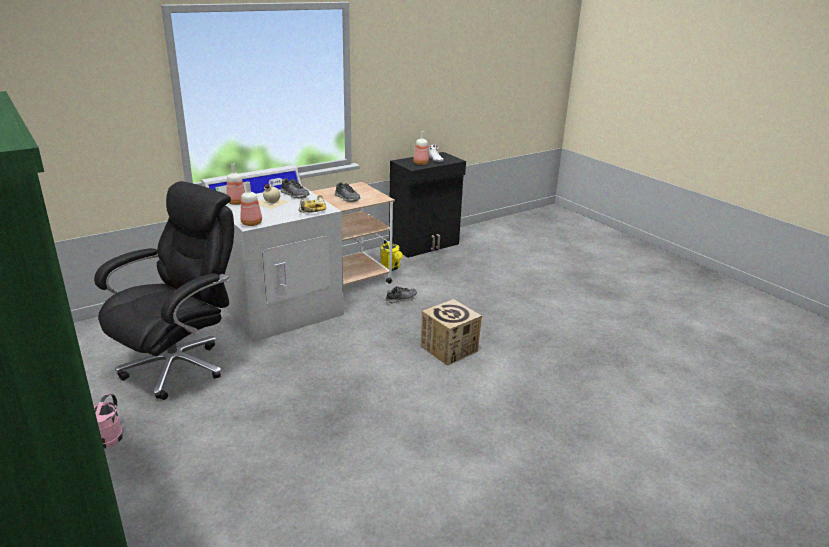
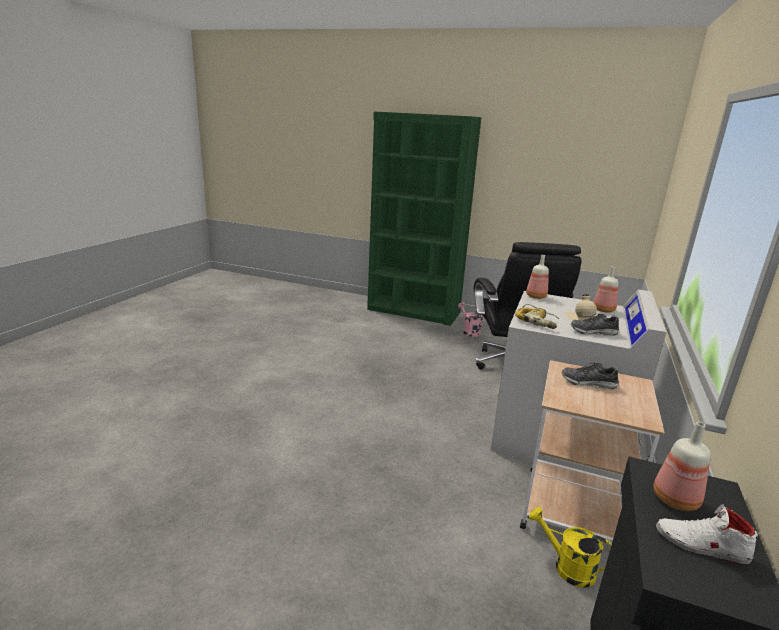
camera: 145 degrees right, 5 degrees down
shoe [385,286,417,304] -> none
cardboard box [421,299,482,366] -> none

